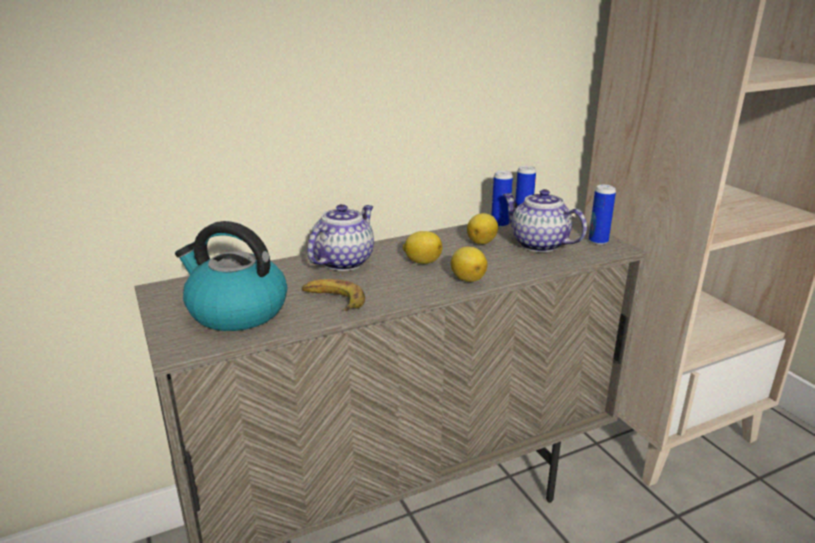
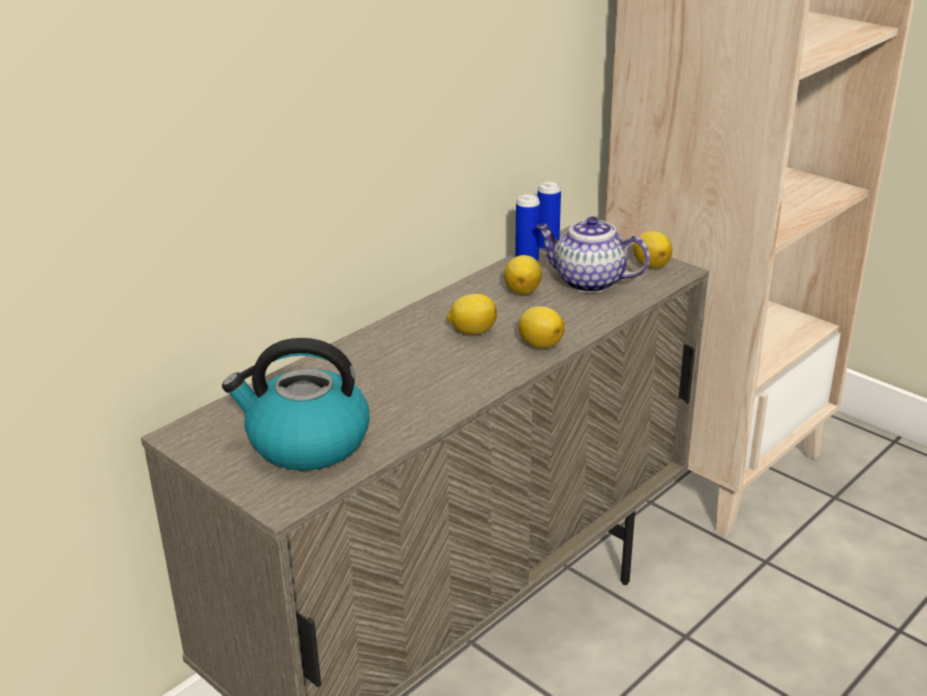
camera: 20 degrees left, 5 degrees up
banana [302,279,365,311] -> none
teapot [307,204,374,271] -> none
can [589,185,616,245] -> lemon [633,231,673,269]

